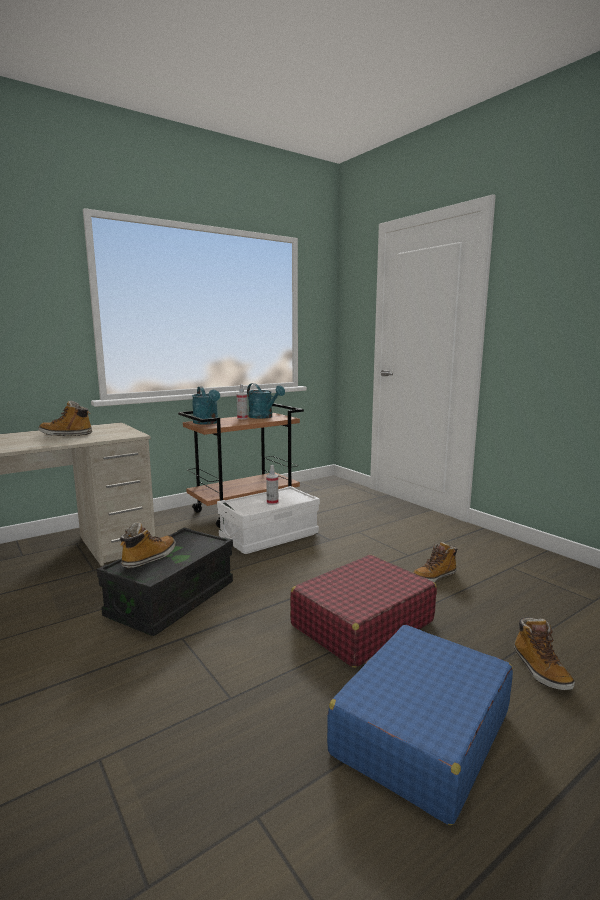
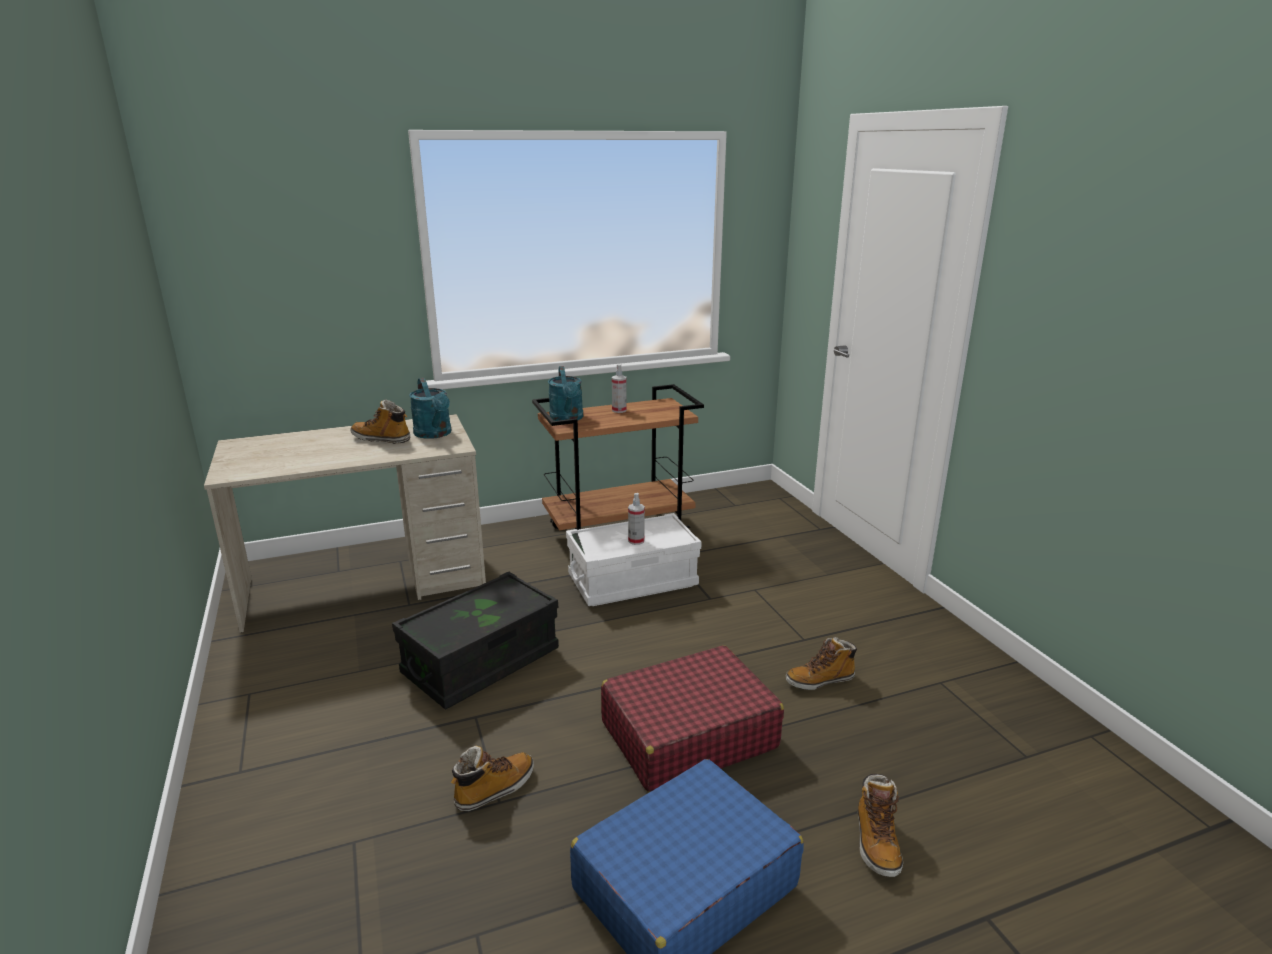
camera: 15 degrees right, 10 degrees up
boot [120,522,175,569] -> boot moved to [451,746,534,812]
turquoise watering can [247,383,285,419] -> turquoise watering can moved to [409,378,451,439]

